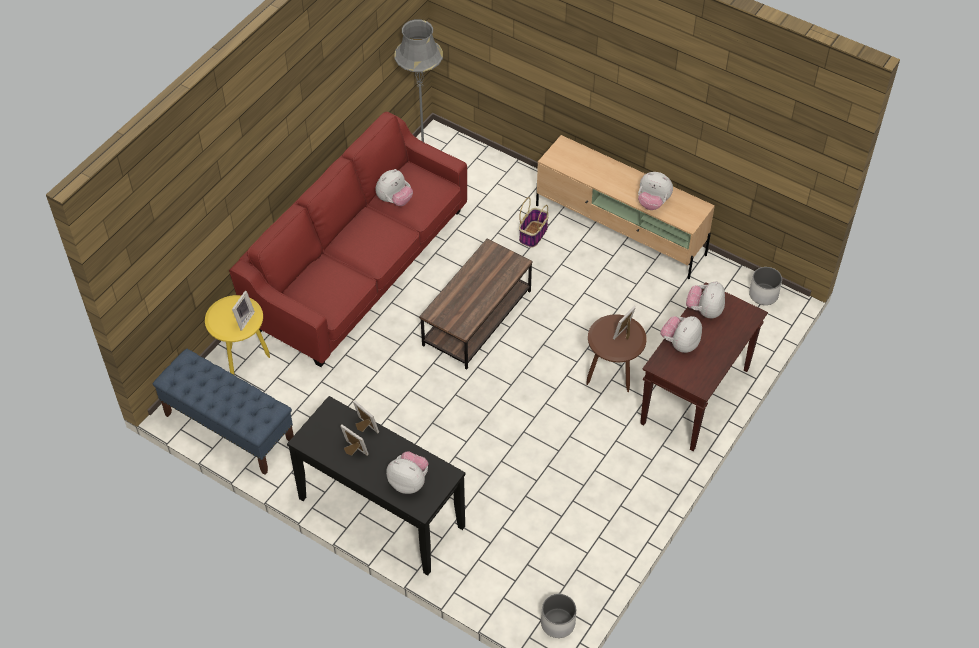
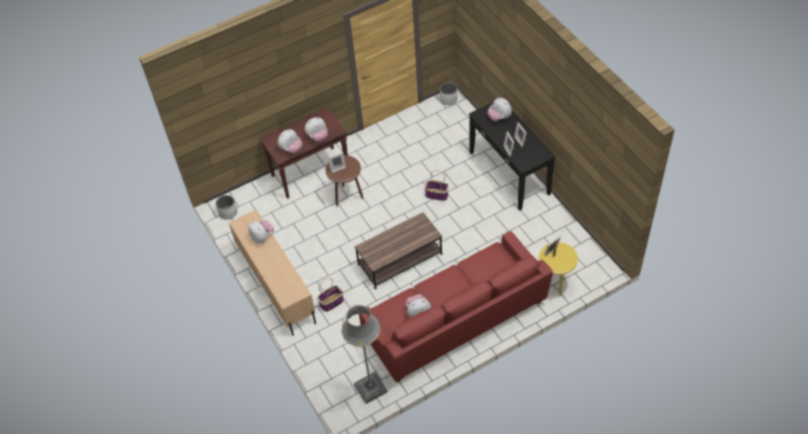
camera: 150 degrees left, 0 degrees up
blue bench [153,348,294,475] -> none
none -> basket [424,170,448,201]

